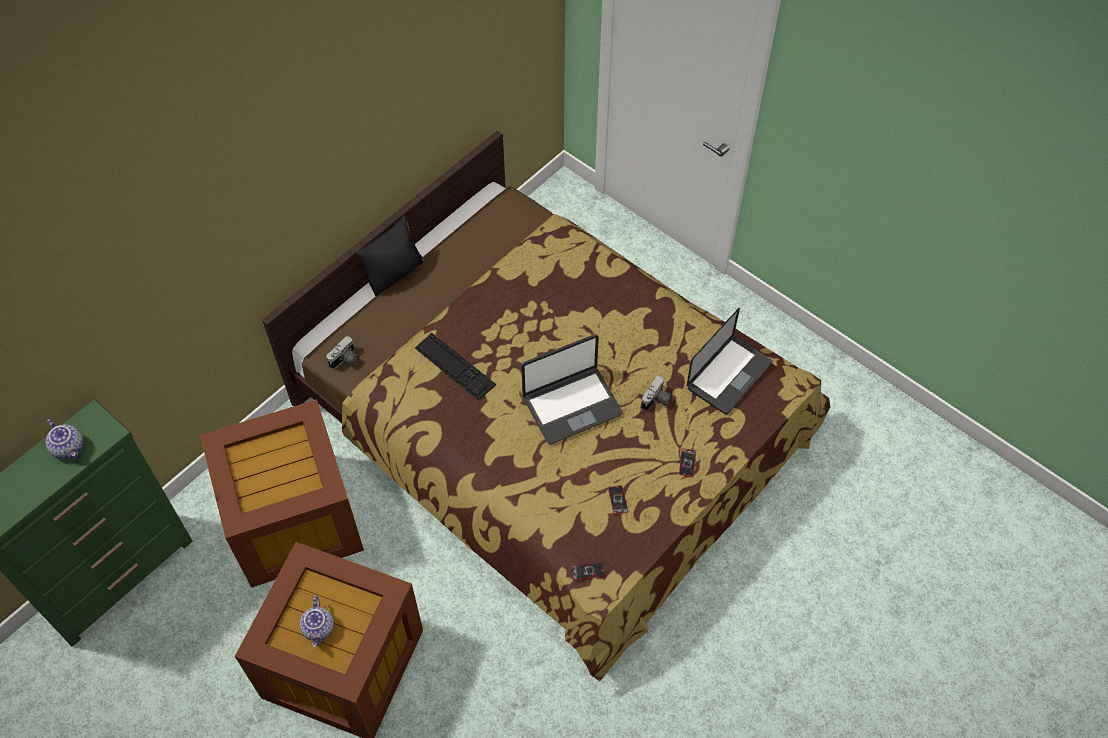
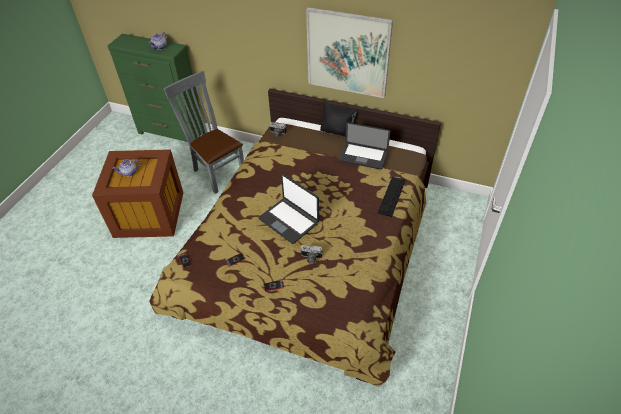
camera: 70 degrees right, 10 degrees down
brown storage box [200,399,364,588] -> grey chair [163,71,244,194]
keyboard [415,333,496,400] -> keyboard moved to [378,177,406,217]
laptop [687,308,773,415] -> laptop moved to [339,122,390,170]
none -> picture [306,7,393,98]

